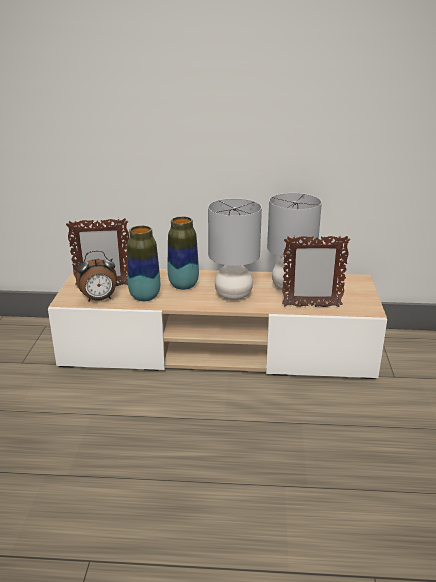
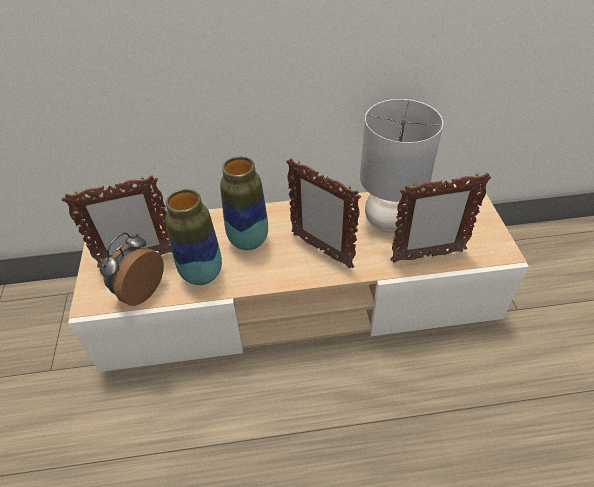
camera: 10 degrees left, 20 degrees up
alarm clock [76,250,117,302] -> alarm clock turned 150 degrees clockwise [99,233,164,306]
grey table lamp [208,198,262,300] -> picture frame [286,158,361,268]

